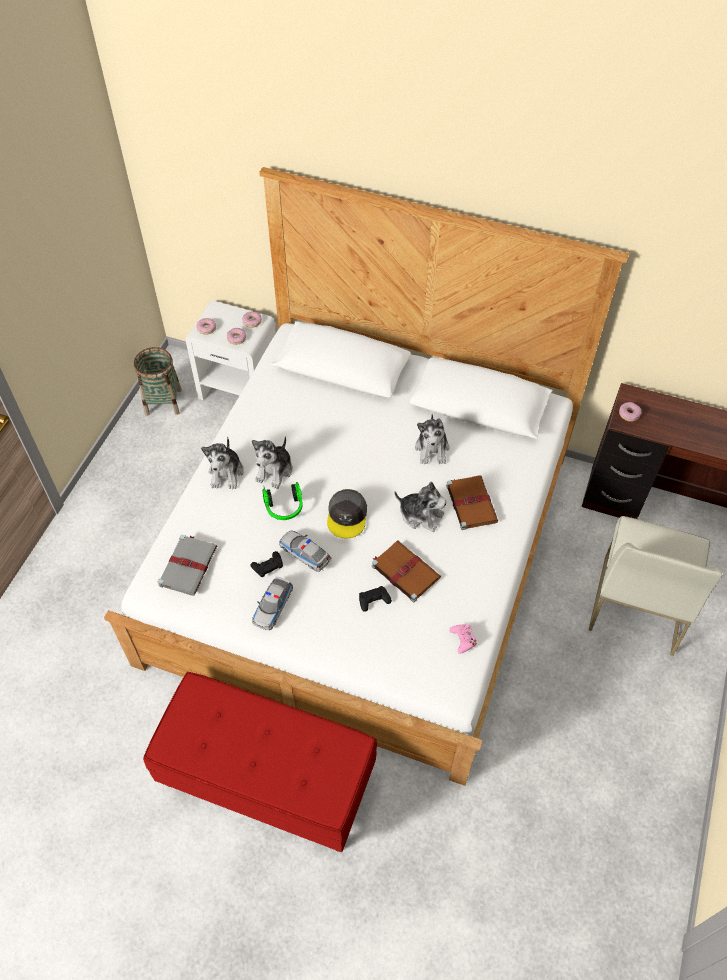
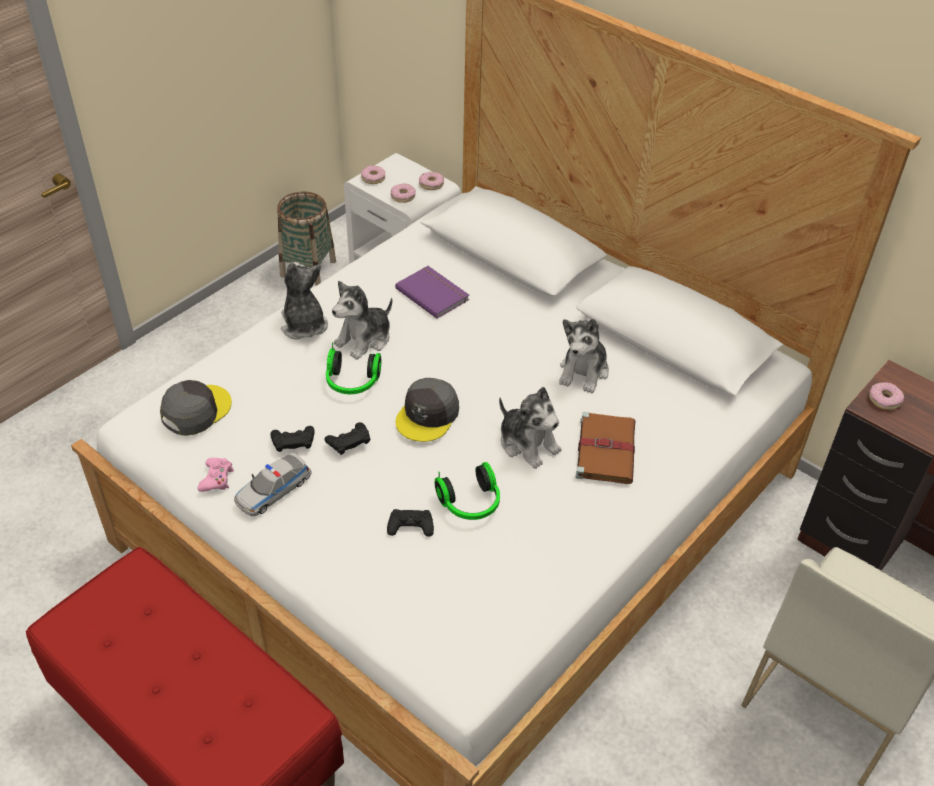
camera: 20 degrees right, 10 degrees down
grey book [158,535,217,596] -> grey cap [160,380,232,436]
plush toy [201,437,244,489] -> plush toy turned 135 degrees clockwise [281,262,328,340]
toy car [279,530,331,572] -> black game controller [324,422,370,455]
brown book [372,541,441,602] -> headphones [435,462,500,520]
pink game controller [449,624,477,654] -> pink game controller moved to [197,458,234,492]
none -> purple book [395,266,469,319]

